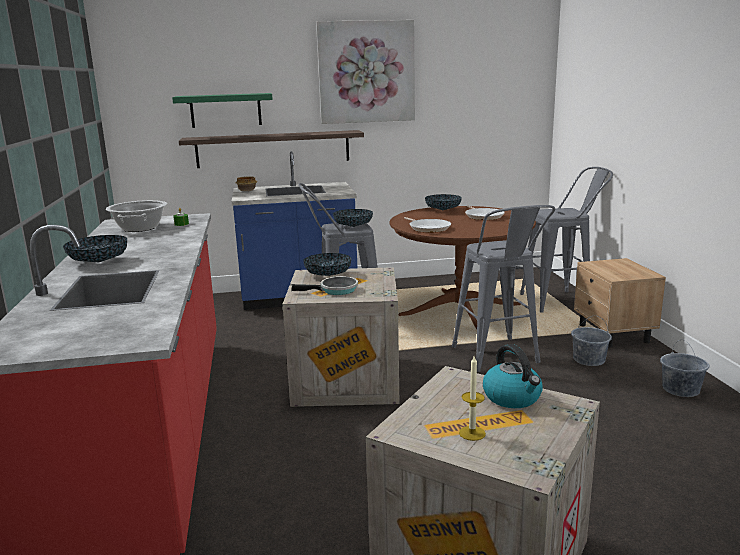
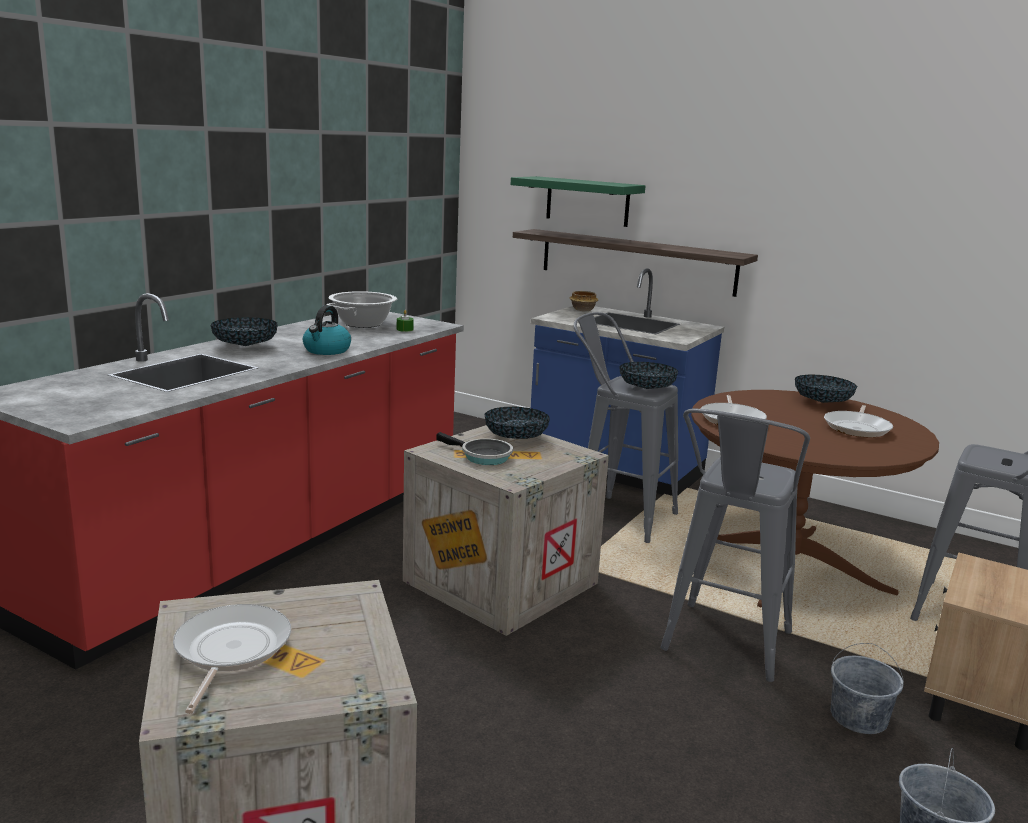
camera: 40 degrees right, 0 degrees up
picture [316,20,415,124] -> none
candle [459,356,486,441] -> frying pan [173,604,291,714]
kettle [483,344,543,408] -> kettle moved to [303,305,351,355]

